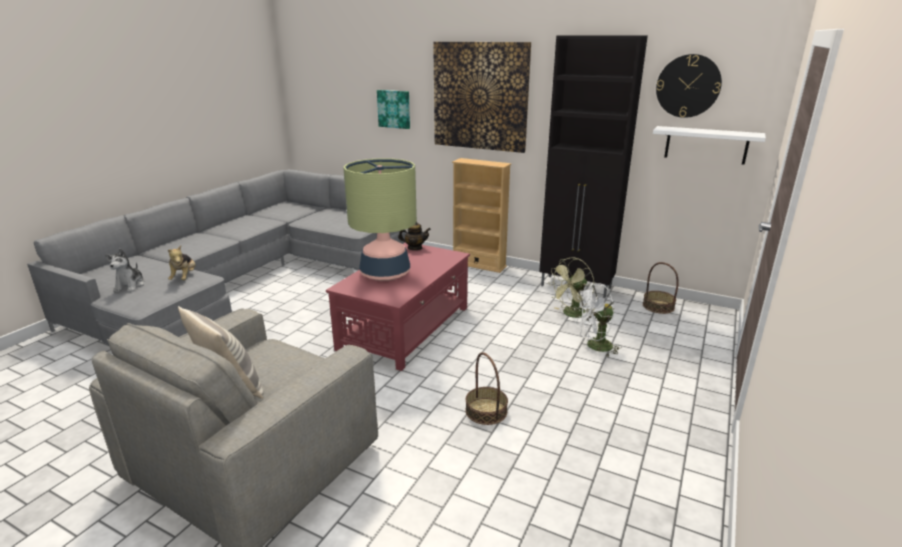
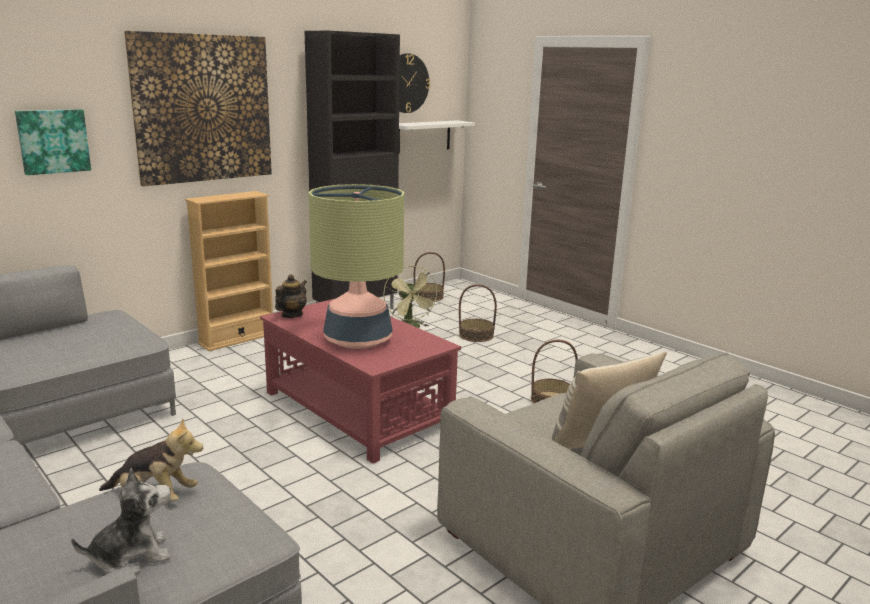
camera: 70 degrees left, 5 degrees down
plush toy [105,248,145,292] -> plush toy turned 45 degrees counterclockwise [71,468,171,575]
white fan [574,283,622,357] -> basket [459,284,497,342]

